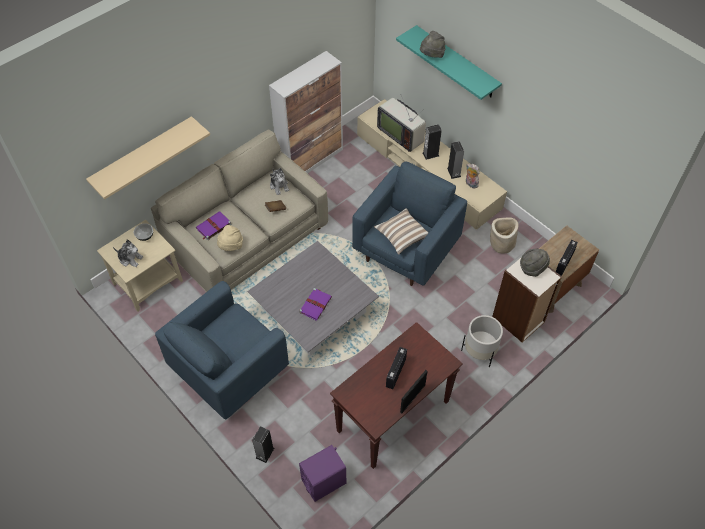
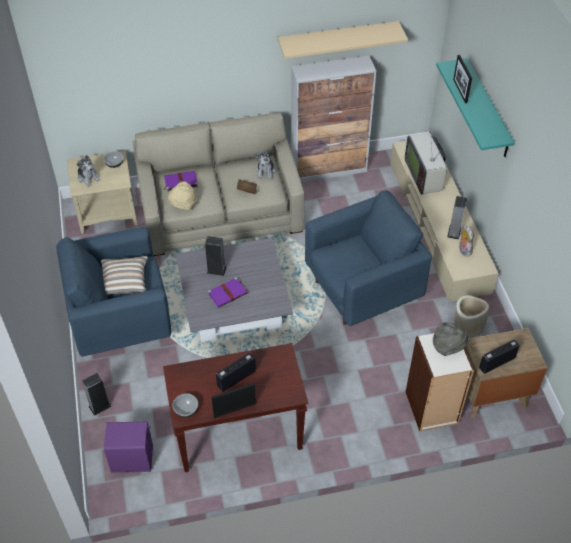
camera: 30 degrees right, 5 degrees down
beige shelf [86,116,210,200] -> beige shelf moved to [278,21,408,59]
pillow [374,208,428,254] -> pillow moved to [101,256,148,295]
grey hat [420,31,446,58] -> picture frame [453,55,472,103]
speaker [423,124,442,160] -> speaker moved to [205,236,227,276]
white planter [461,315,503,367] -> none
none -> bowl [172,393,198,417]

